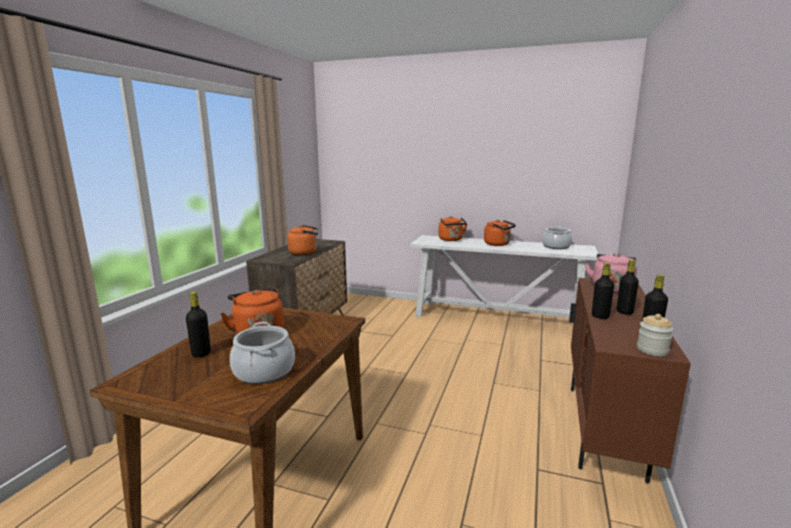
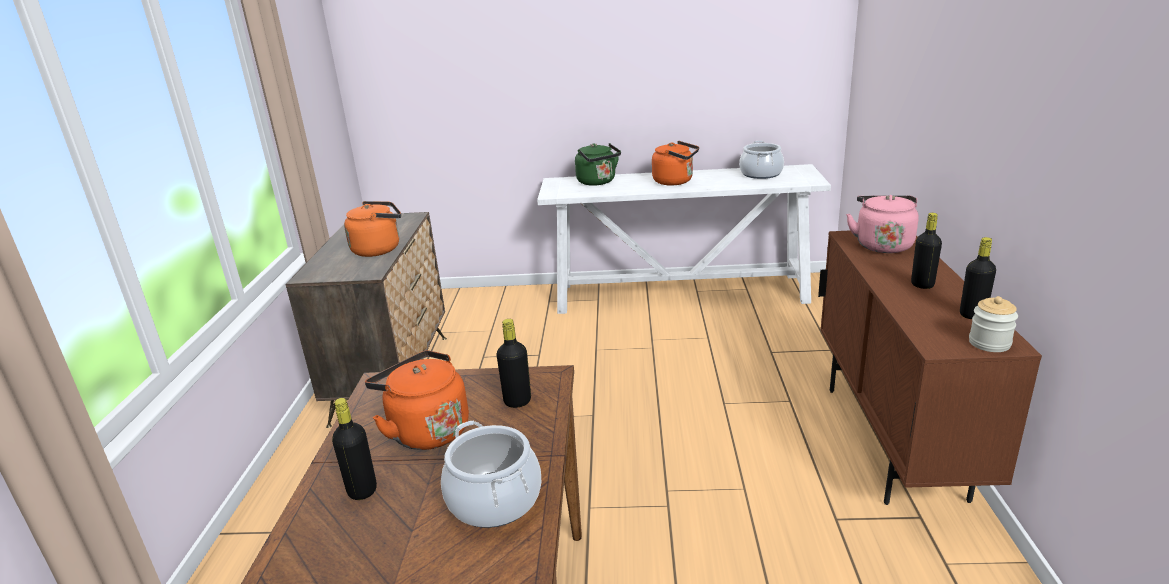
camera: 15 degrees left, 10 degrees up
orange kettle [439,216,467,241] -> green kettle [575,143,621,186]
black bottle [592,263,614,319] -> black bottle moved to [496,319,531,408]

